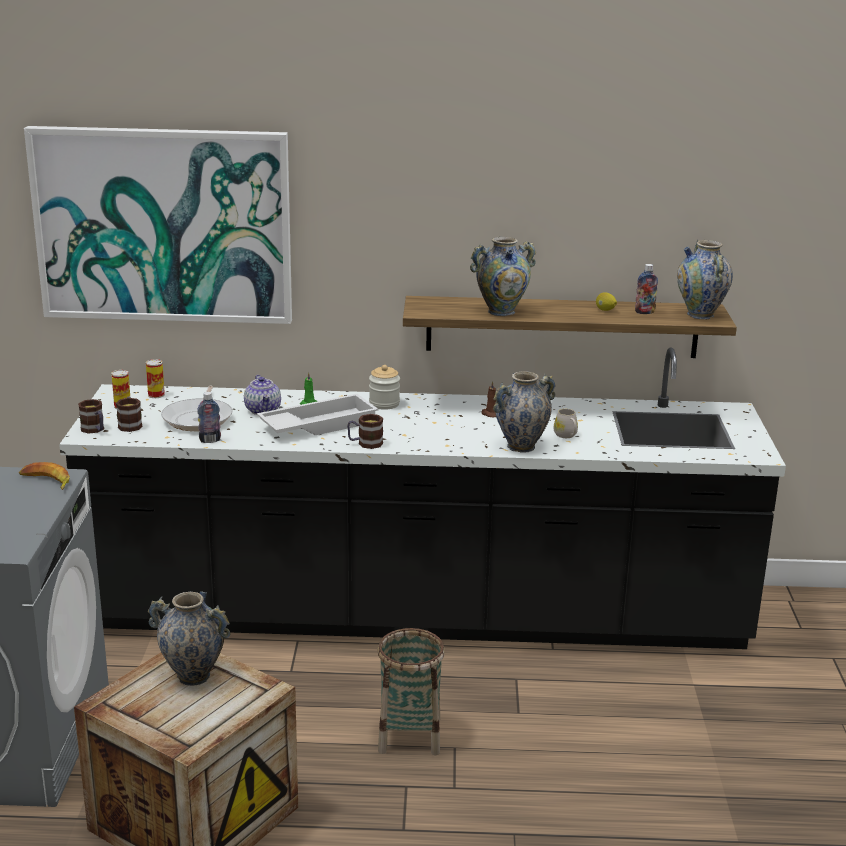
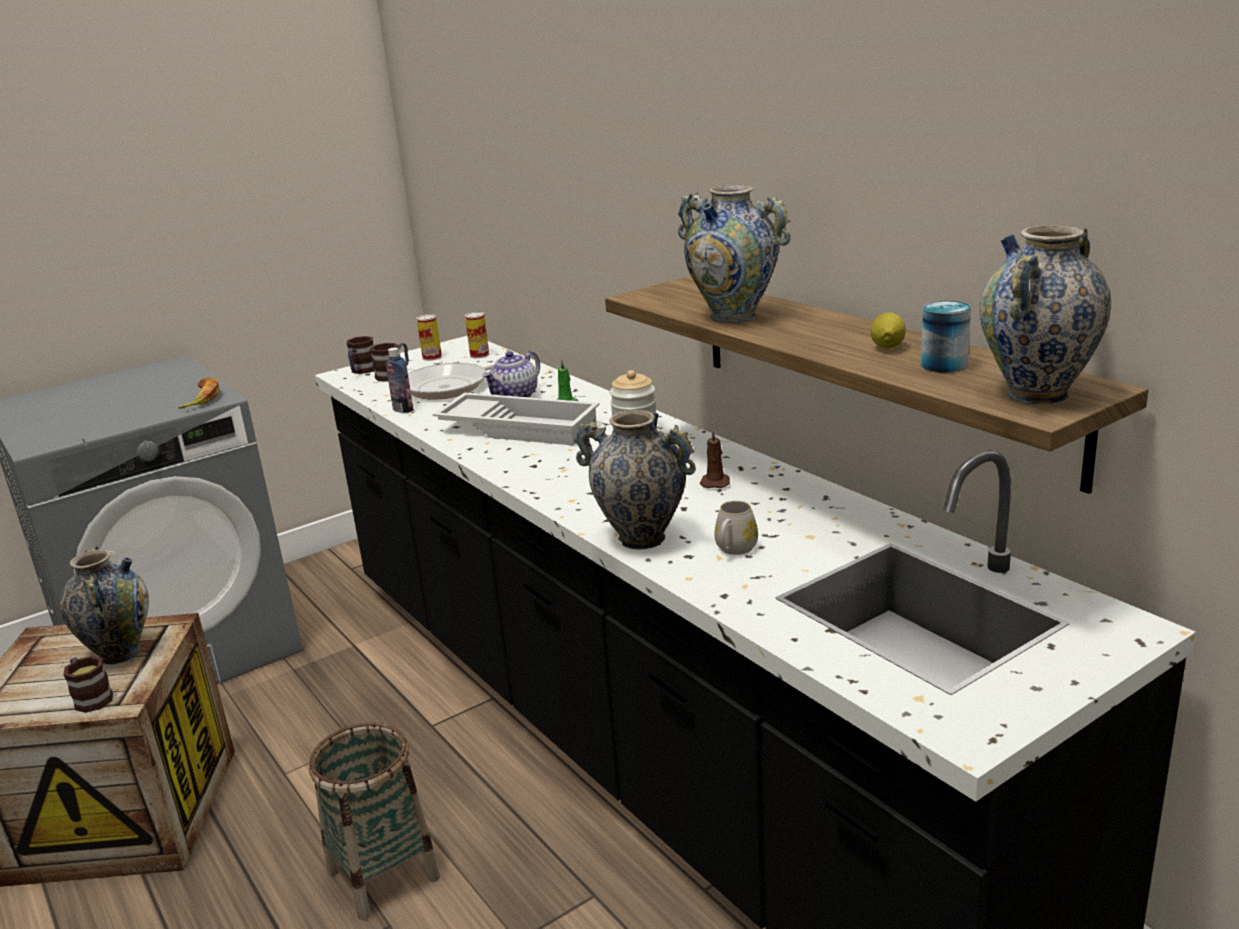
camera: 55 degrees right, 0 degrees up
picture [24,126,292,324] -> none
mug [347,414,383,449] -> mug moved to [63,656,113,713]
bottle [635,264,658,314] -> can [921,301,971,373]

